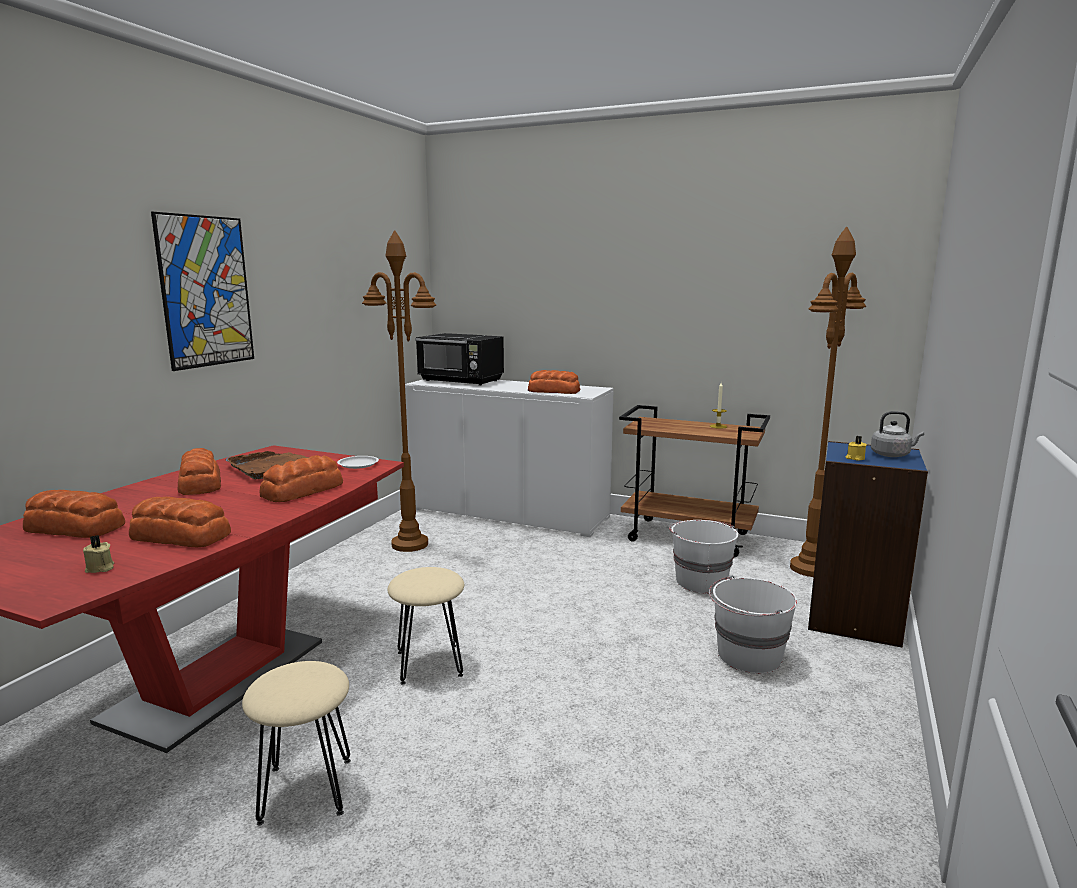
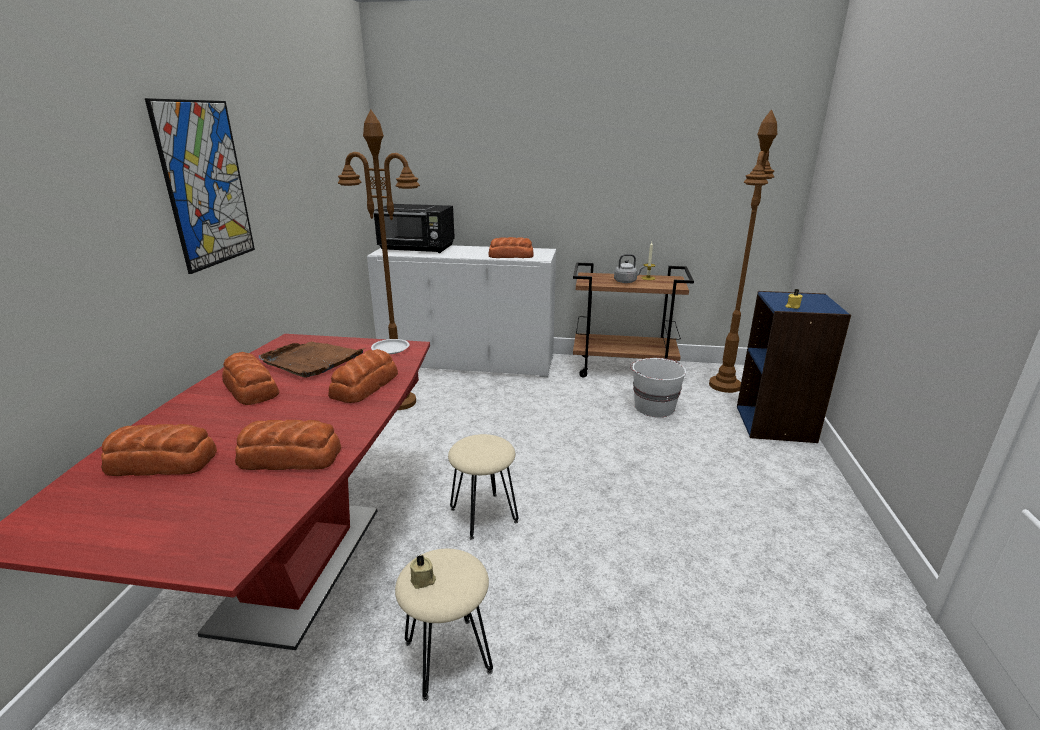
camera: 15 degrees left, 10 degrees up
beige candle [83,535,114,573] -> beige candle moved to [410,555,436,589]
white bucket [709,576,798,674] -> none
grey kettle [871,411,924,457] -> grey kettle moved to [614,254,644,283]

